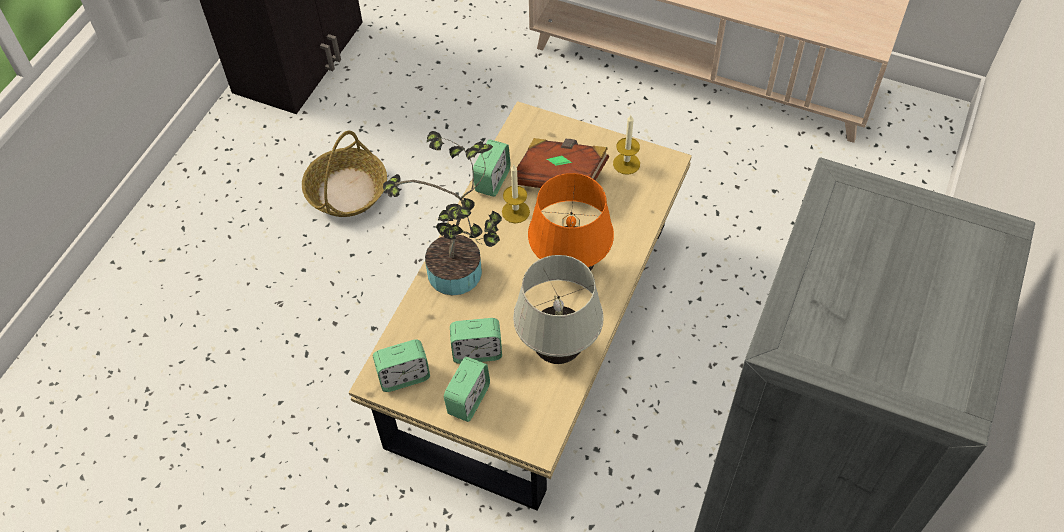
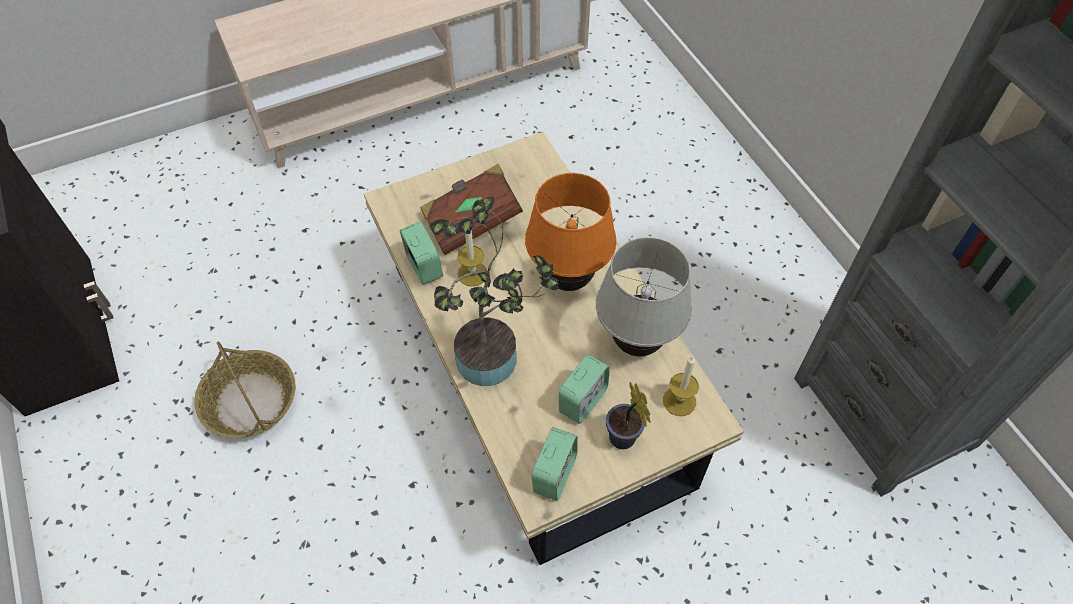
camera: 50 degrees left, 0 degrees up
alarm clock [444,357,490,422] -> potted plant [606,382,651,449]
candle [613,115,640,175] -> candle moved to [663,356,699,416]

